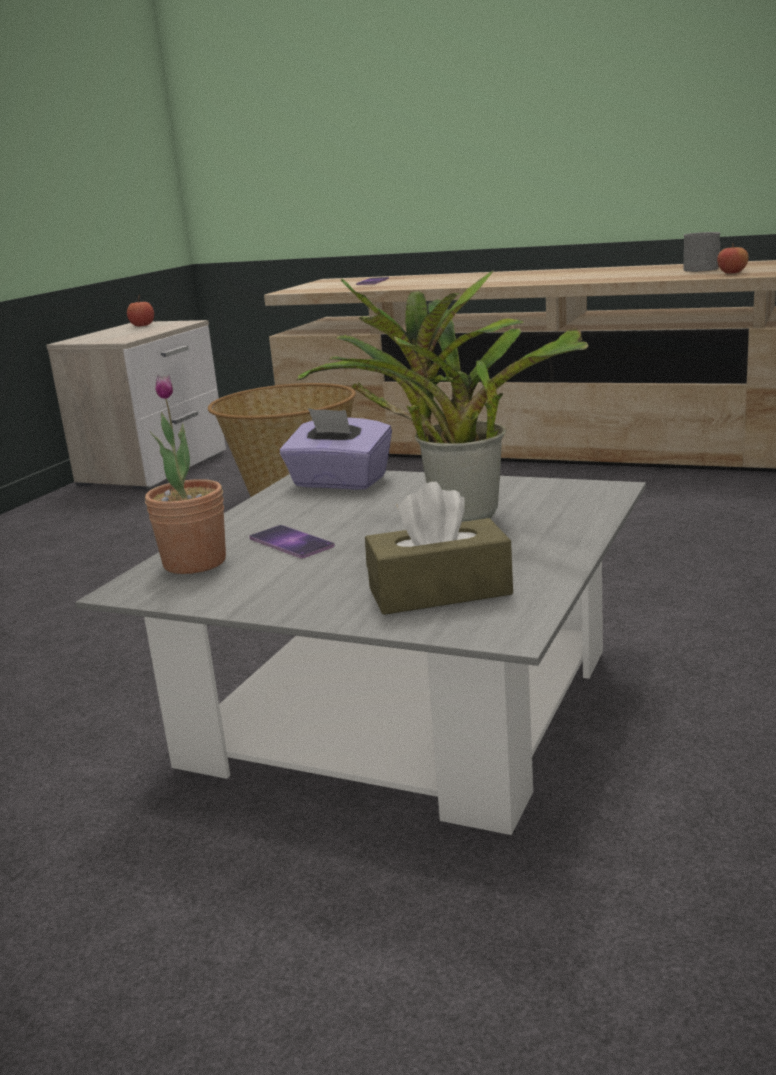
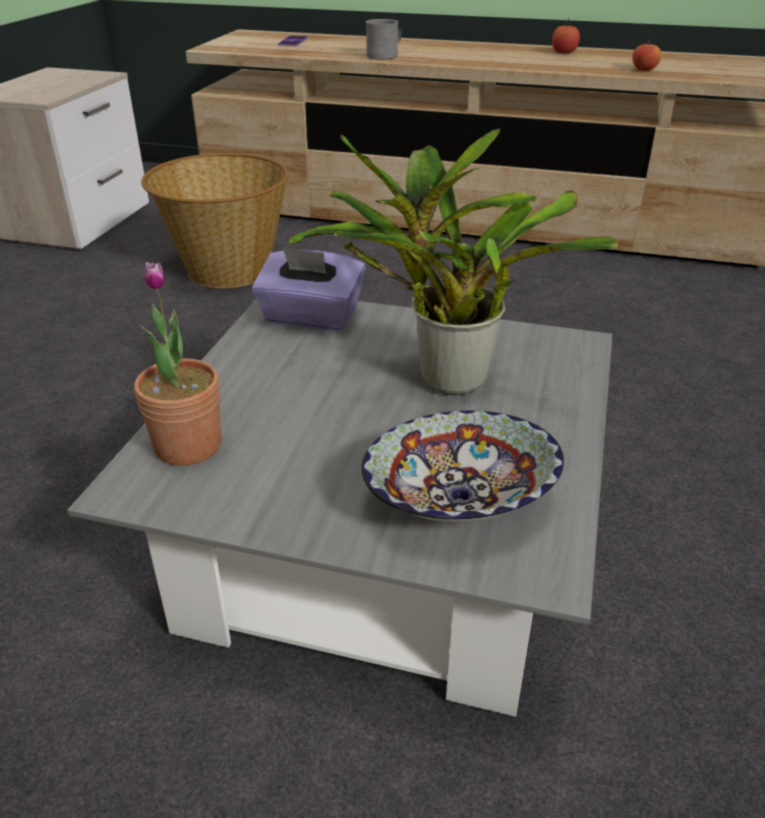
camera: 10 degrees left, 15 degrees up
apple [127,295,154,326] -> apple moved to [552,18,580,54]
phone [249,525,335,558] -> none
brown tissue box [365,482,513,615] -> bowl [362,411,564,523]
grey mug [684,232,720,272] -> grey mug moved to [366,19,401,60]

